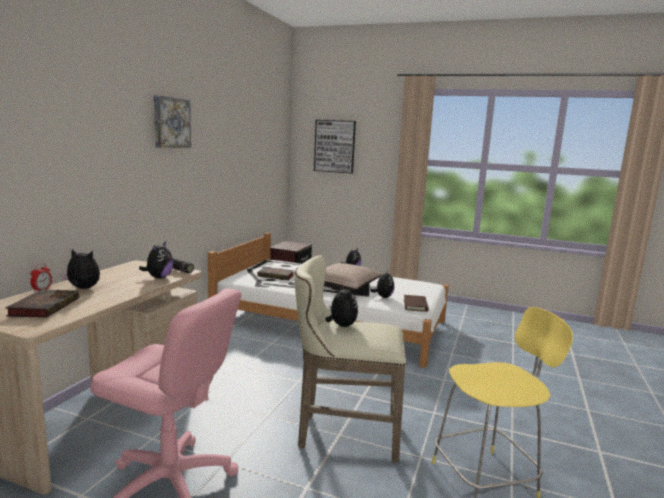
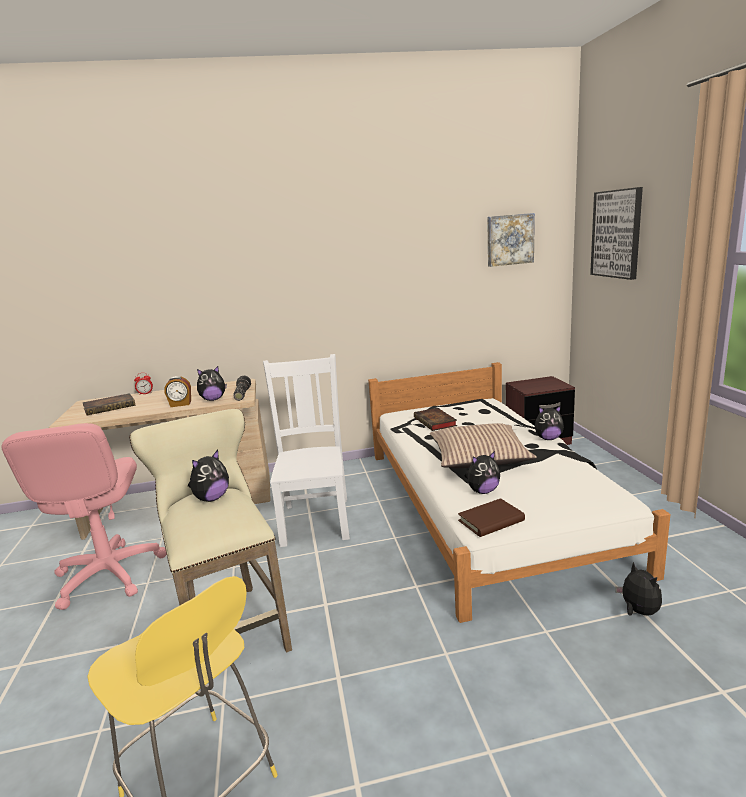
camera: 60 degrees right, 5 degrees up
plush toy [61,249,100,289] -> plush toy moved to [615,562,662,616]
picture [154,96,191,148] -> picture moved to [487,213,535,267]
none -> alarm clock [164,376,191,407]
none -> white chair [263,354,350,547]

